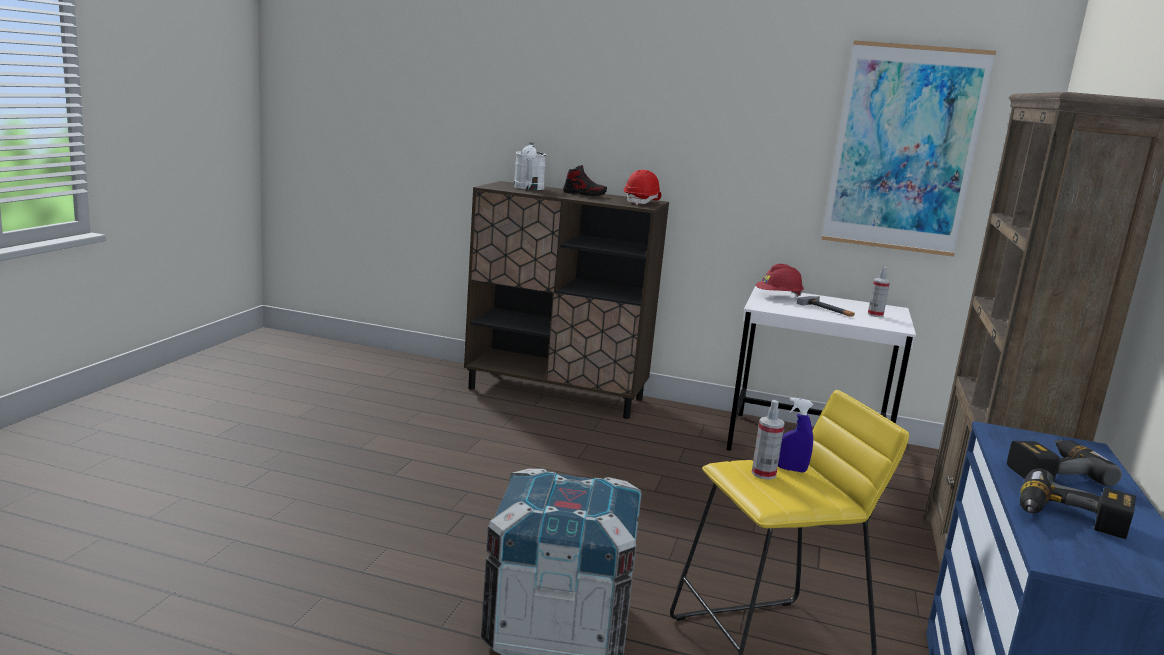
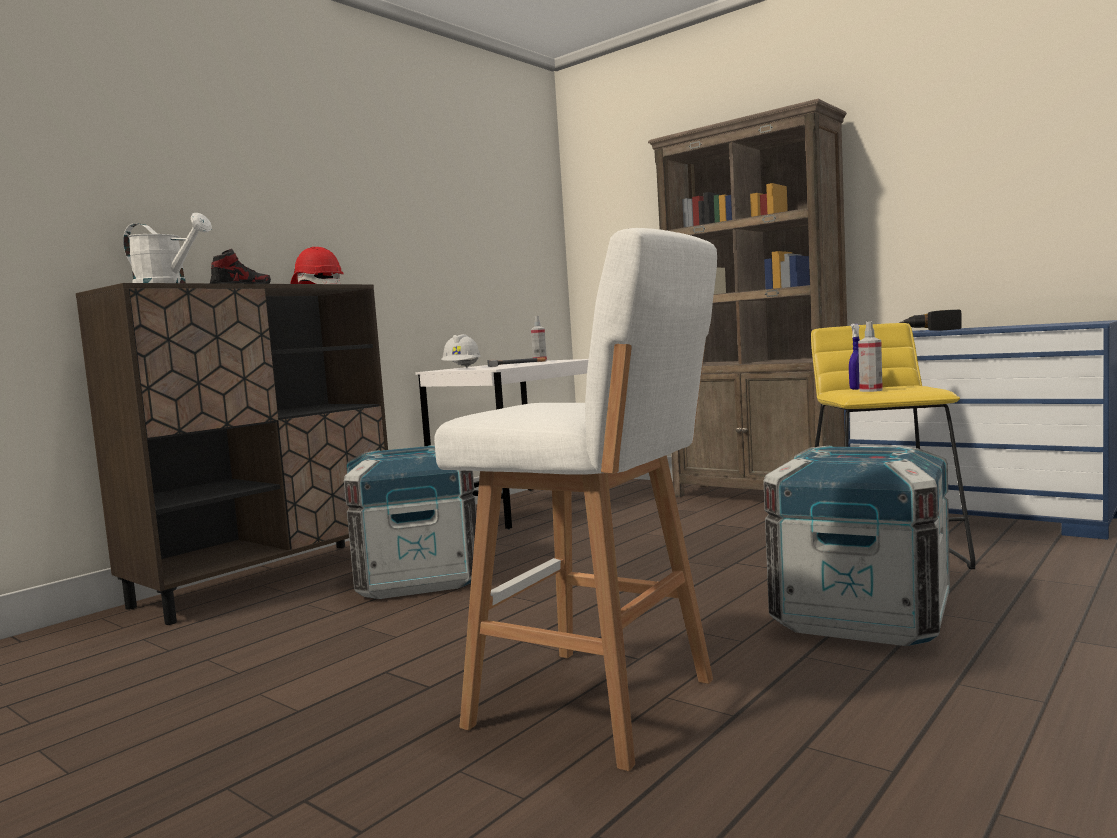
camera: 65 degrees left, 10 degrees down
red hard hat [756,264,804,297] -> white hard hat [441,334,482,368]
picture [821,40,996,257] -> none
power drill [1020,469,1136,539] -> none
none -> crate [344,445,476,599]
none -> white stool [434,228,717,771]

